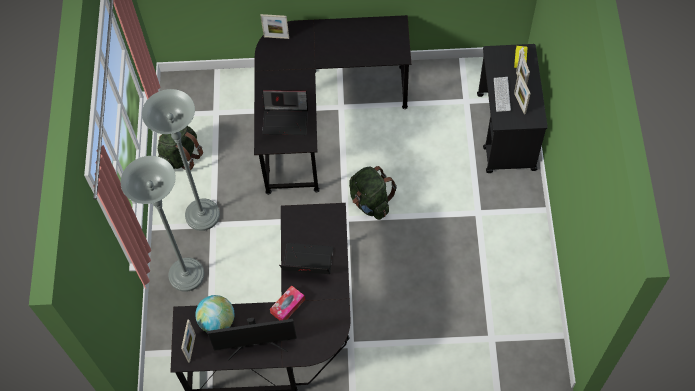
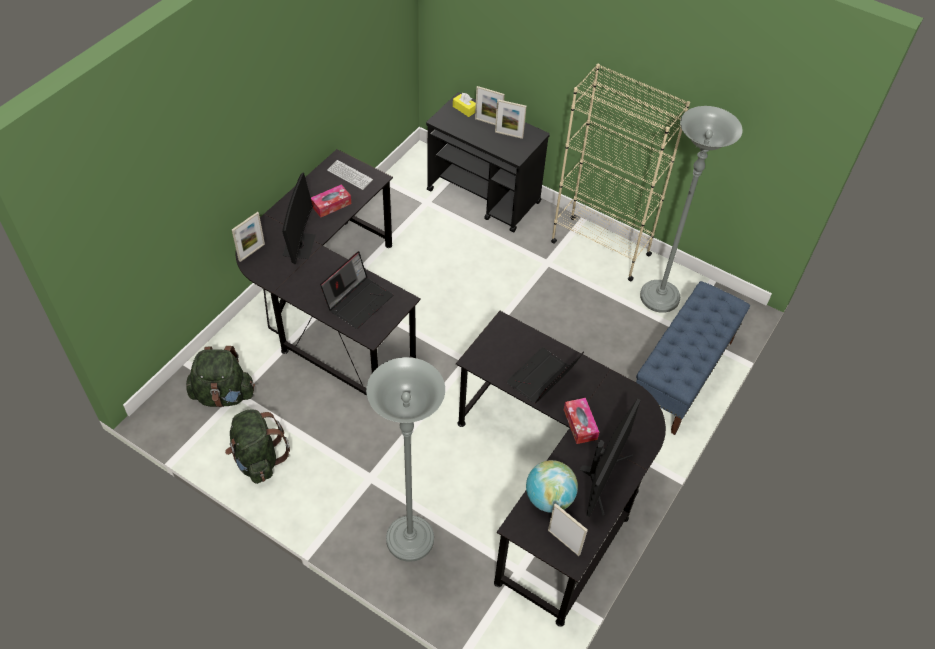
camera: 60 degrees left, 10 degrees down
grey floor lamp [142,89,220,231] -> grey floor lamp moved to [640,106,743,313]
green backpack [349,166,397,220] -> green backpack moved to [186,346,255,407]
keyboard [494,77,511,112] -> keyboard moved to [327,160,373,190]
none -> monitor [282,172,316,264]
none -> tissue box [311,184,351,217]
none -> beige bookcase [551,63,690,281]
none -> blue bench [636,281,750,435]

